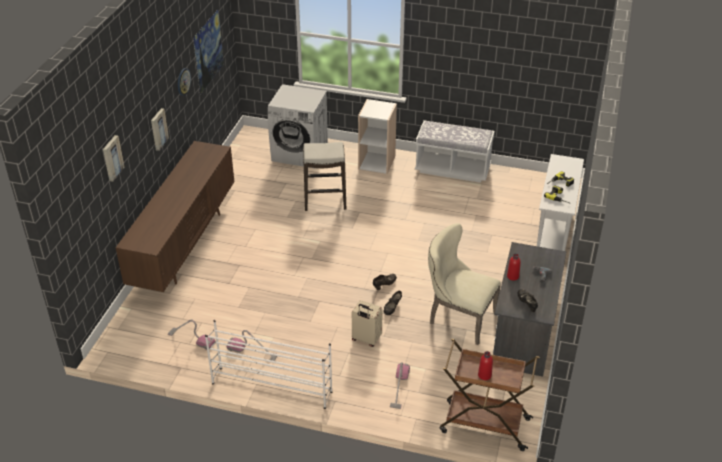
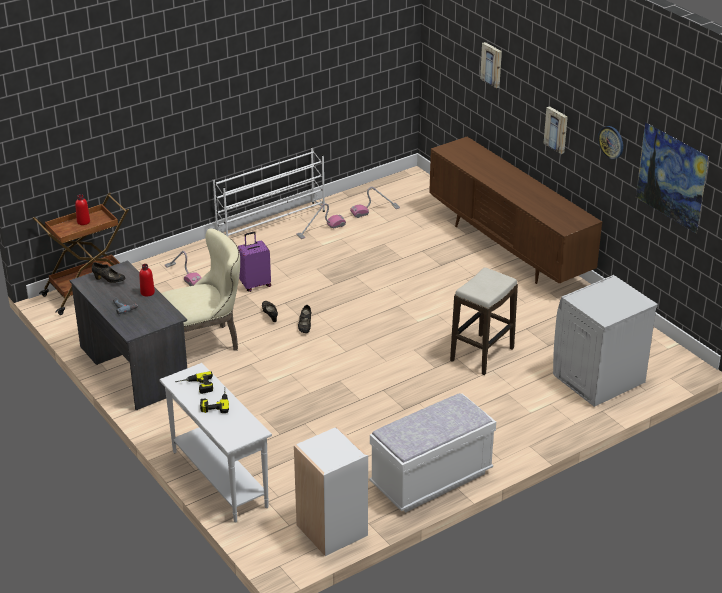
camera: 130 degrees right, 5 degrees down
beige suitcase [352,300,383,347] -> purple suitcase [238,232,271,292]
bookcase [358,99,397,174] -> bookcase moved to [294,426,368,556]

